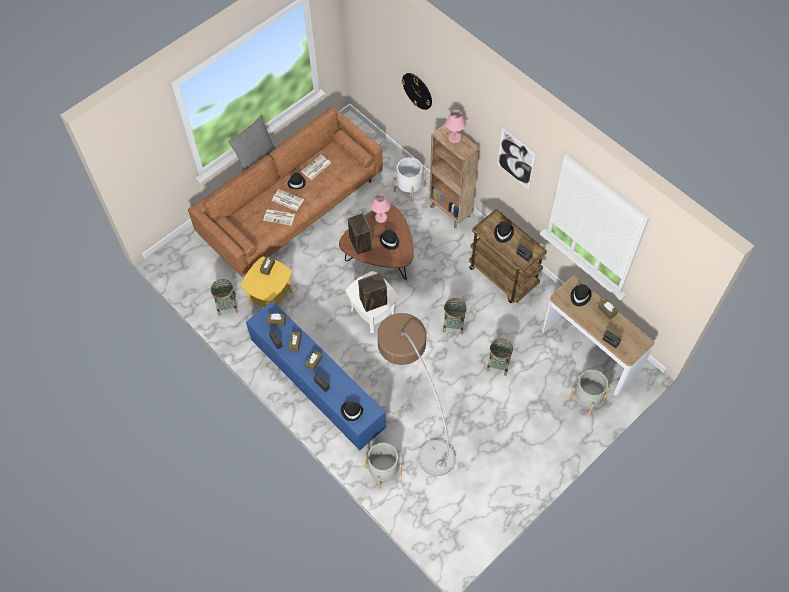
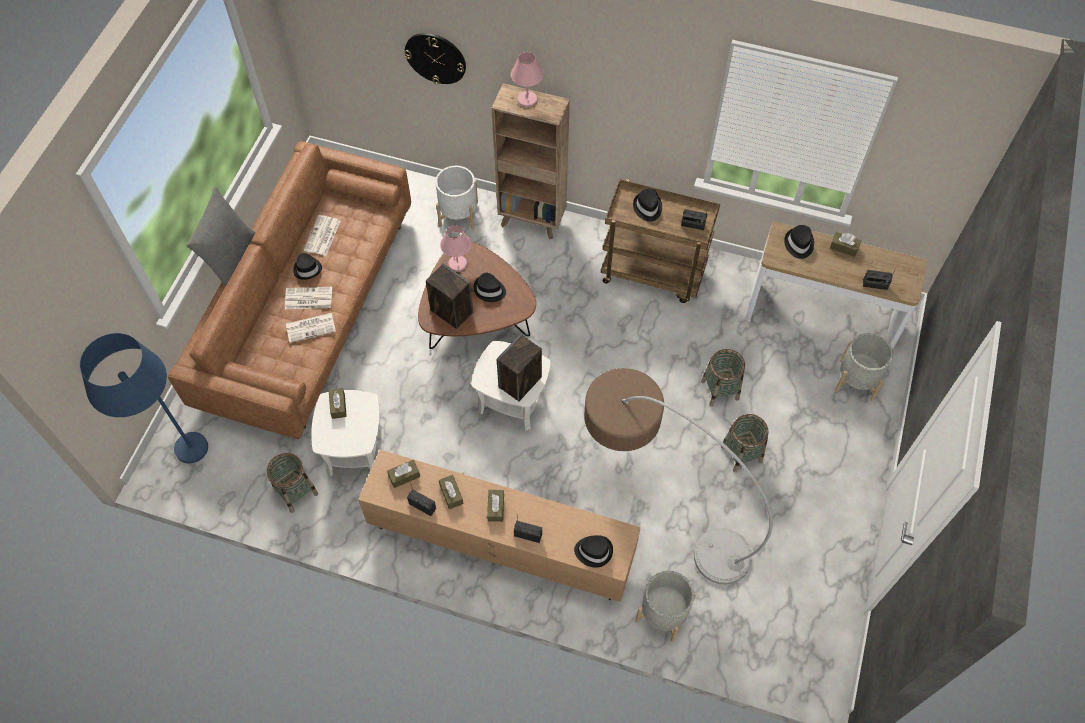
camera: 30 degrees left, 0 degrees up
yellow side table [241,257,293,307] -> white side table [311,390,382,476]
blue tv stand [246,301,386,450] -> brown tv stand [358,449,641,602]
basket [443,298,467,335] -> basket moved to [721,414,769,472]
picture [498,128,535,189] -> none
none -> blue floor lamp [80,333,208,463]

